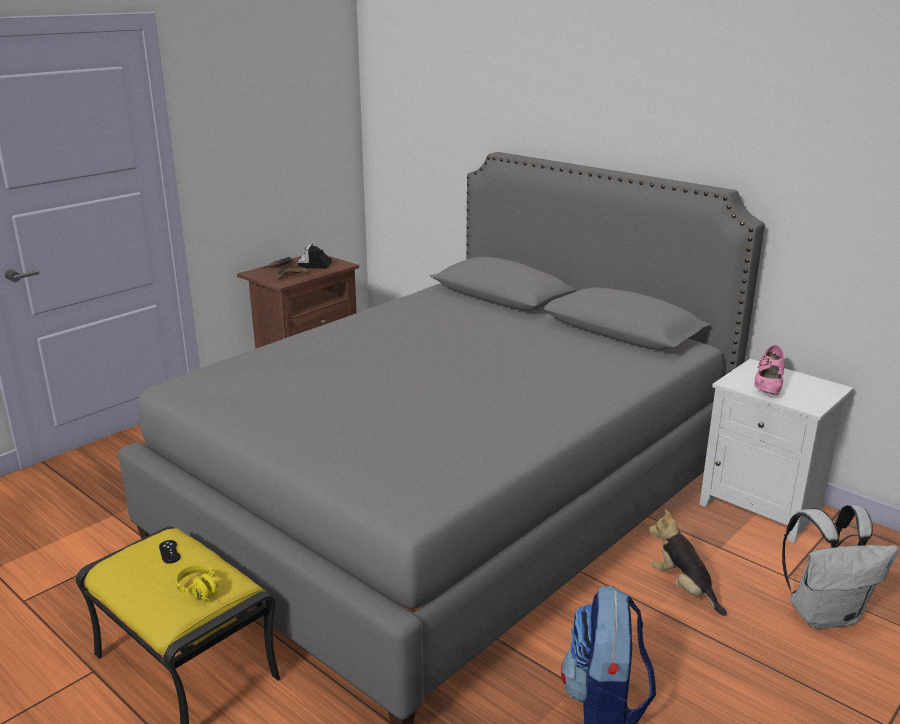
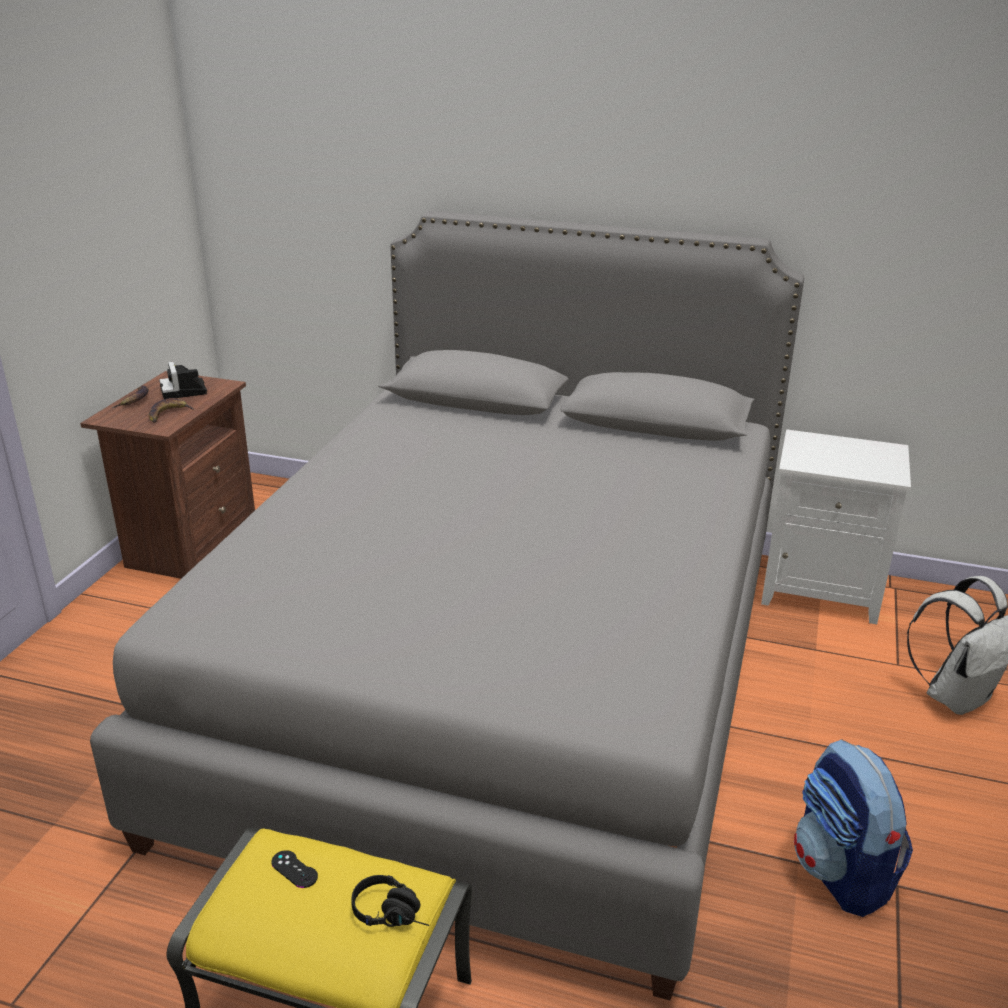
camera: 25 degrees left, 5 degrees up
yellow headphones [176,565,218,602] -> black headphones [351,875,429,927]
plush toy [649,509,727,616] -> none
pink shoe [754,345,785,395] -> none

